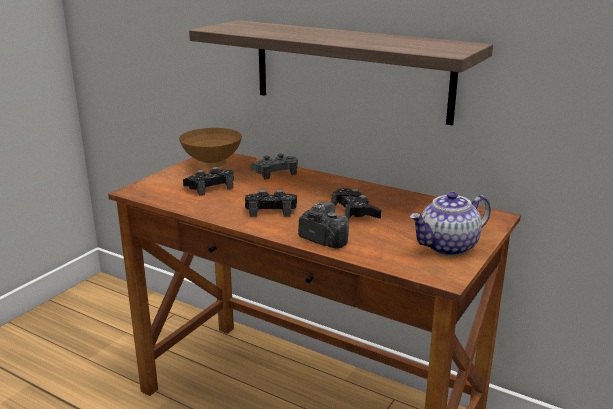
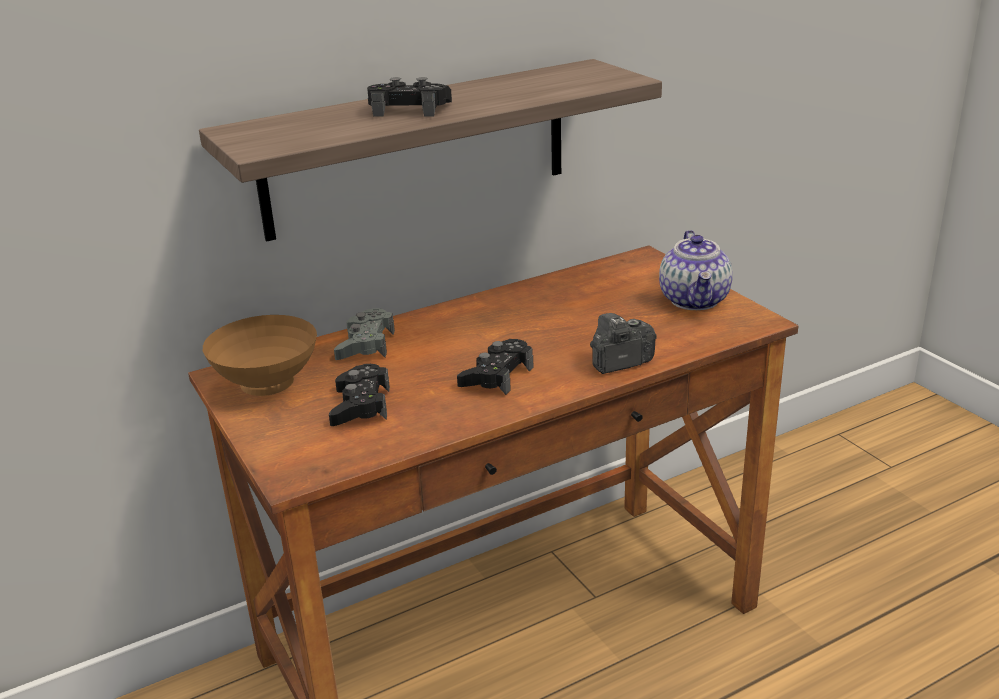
camera: 60 degrees left, 5 degrees up
black game controller [331,188,381,219] -> black game controller moved to [367,77,452,116]

